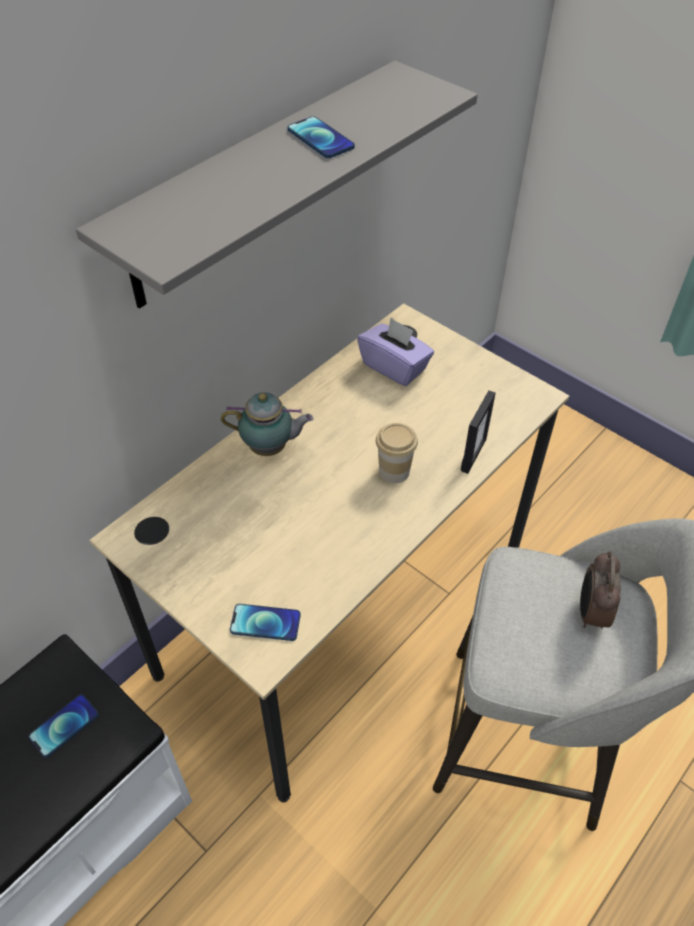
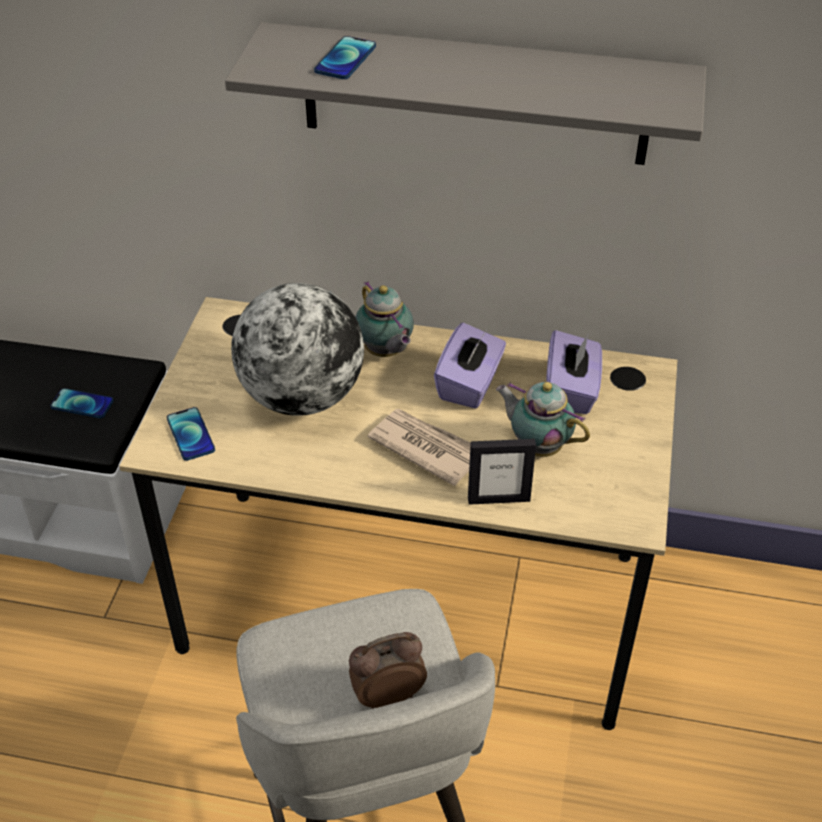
camera: 60 degrees right, 5 degrees down
phone [287,116,355,158] -> phone moved to [314,36,376,79]
cup [376,423,418,483] -> newspaper [368,409,471,486]
none -> globe [231,283,364,416]
none -> purple tissue box [434,323,506,409]
none -> teapot [496,382,590,457]

